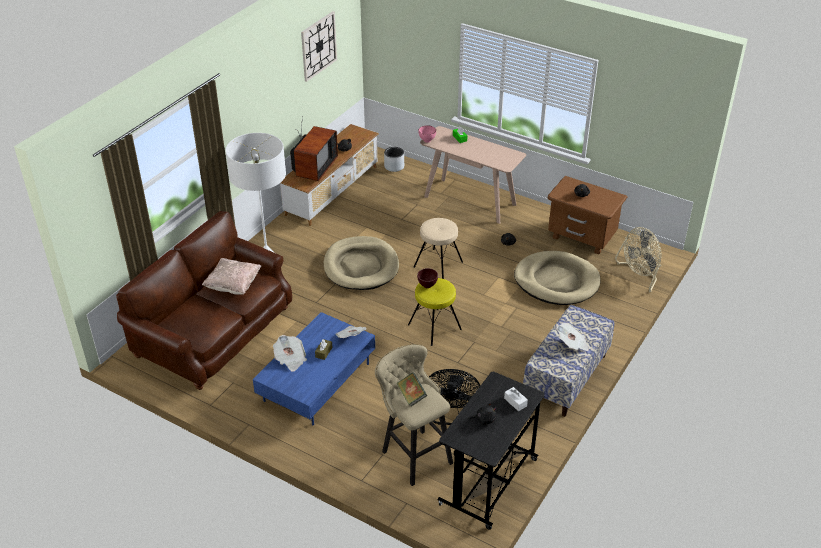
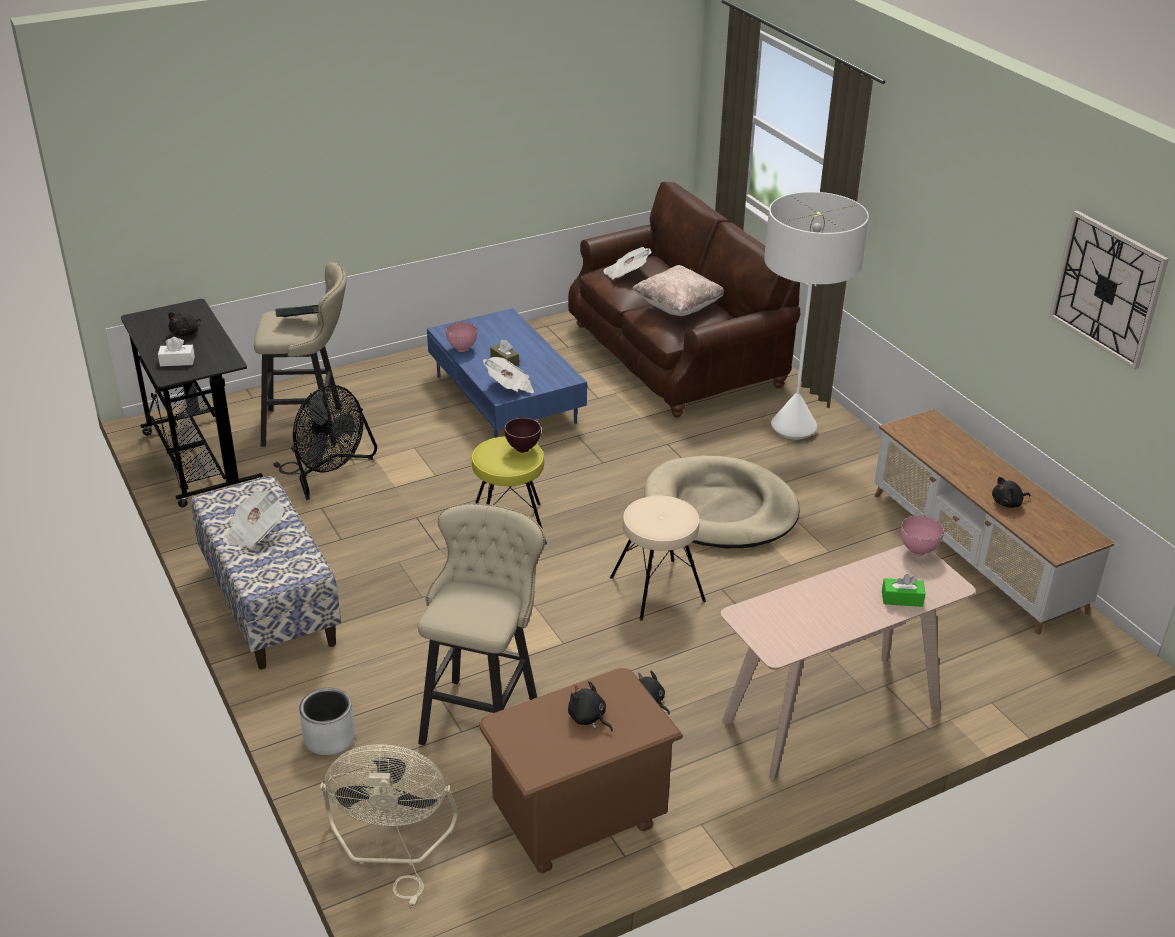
camera: 120 degrees right, 5 degrees down
newspaper [273,335,307,372] -> newspaper moved to [603,247,651,280]
television [290,117,338,181] -> none
grey planter [384,147,404,172] -> grey planter moved to [299,688,355,755]
beige dog bed [514,251,600,305] -> beige stool [417,503,546,745]
none -> pink bowl [446,322,477,352]

